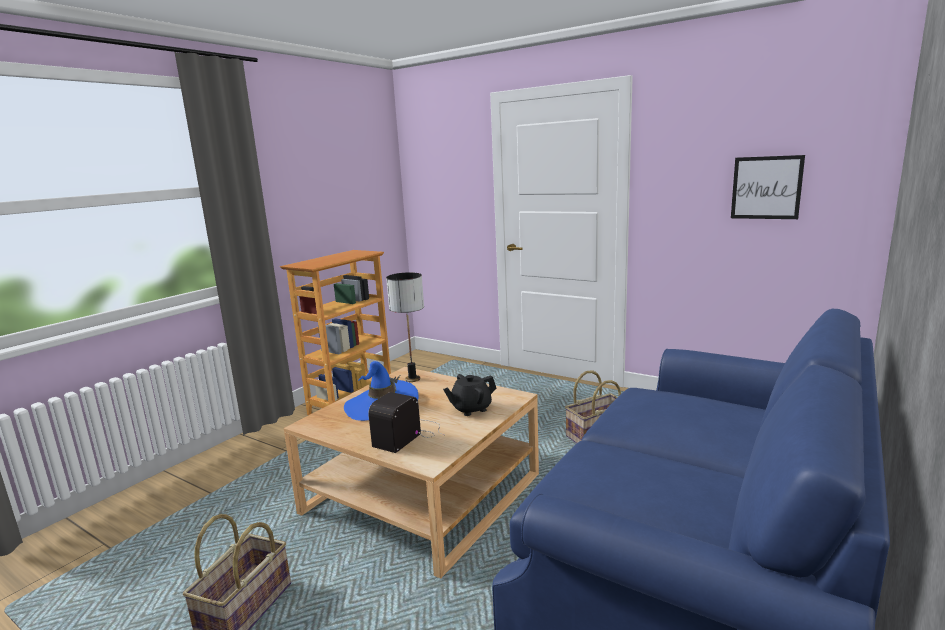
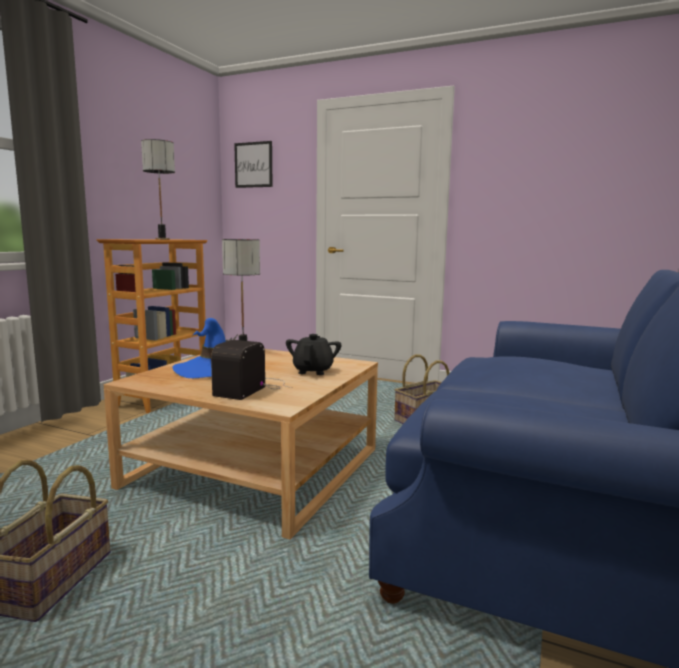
camera: 10 degrees left, 5 degrees down
black teapot [443,374,496,416] -> black teapot turned 135 degrees clockwise [286,334,341,375]
picture [731,155,805,219] -> picture moved to [234,141,272,188]
none -> table lamp [141,139,175,240]

